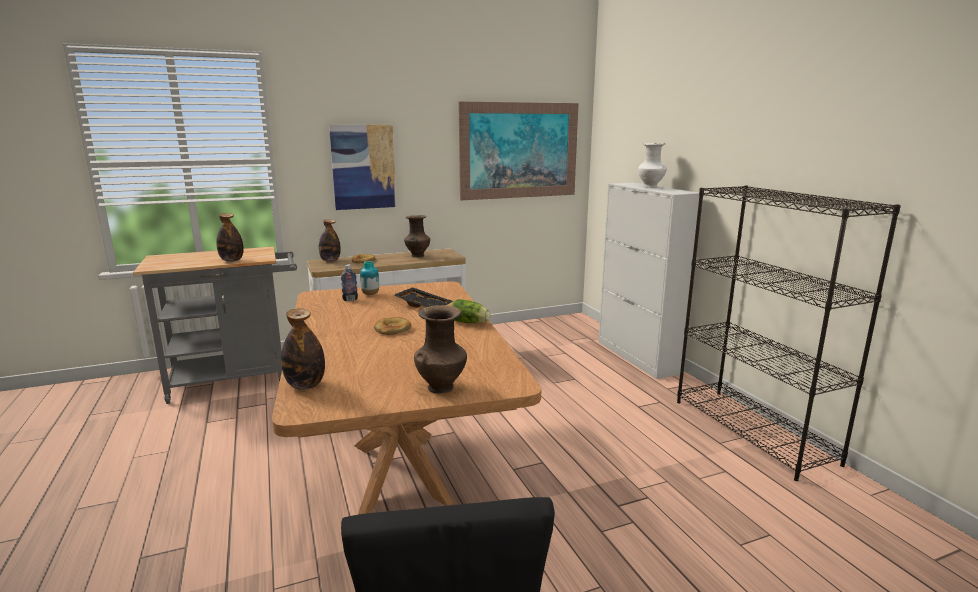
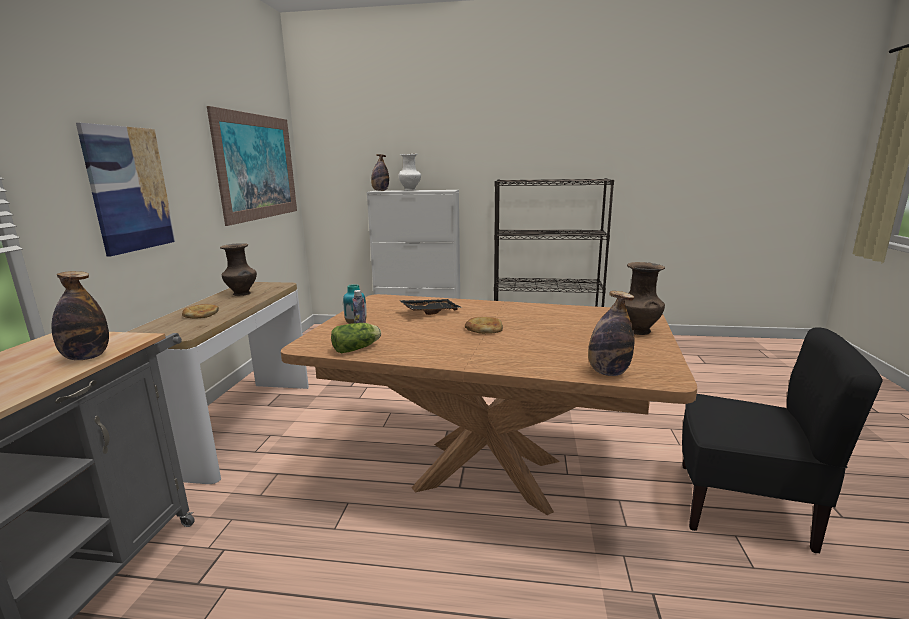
camera: 60 degrees left, 0 degrees up
bottle [319,219,341,262] -> bottle moved to [371,154,389,191]
lettuce [451,299,491,324] -> lettuce moved to [331,323,381,353]

